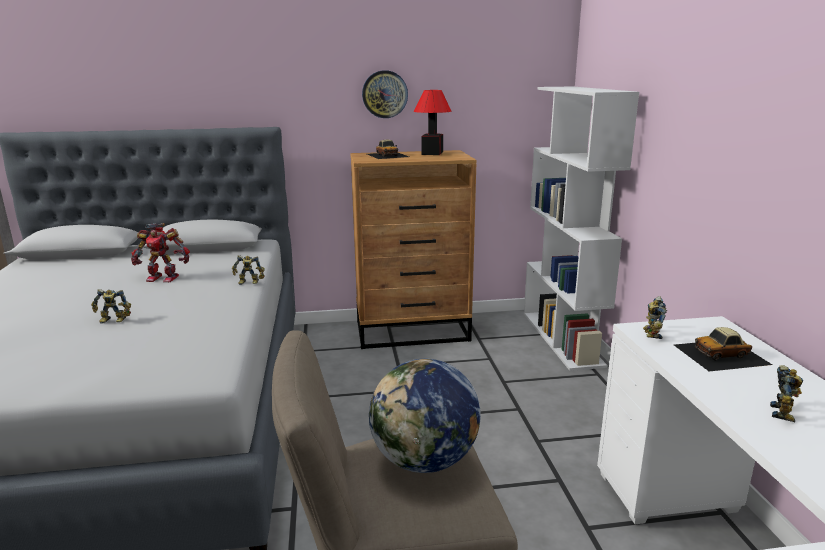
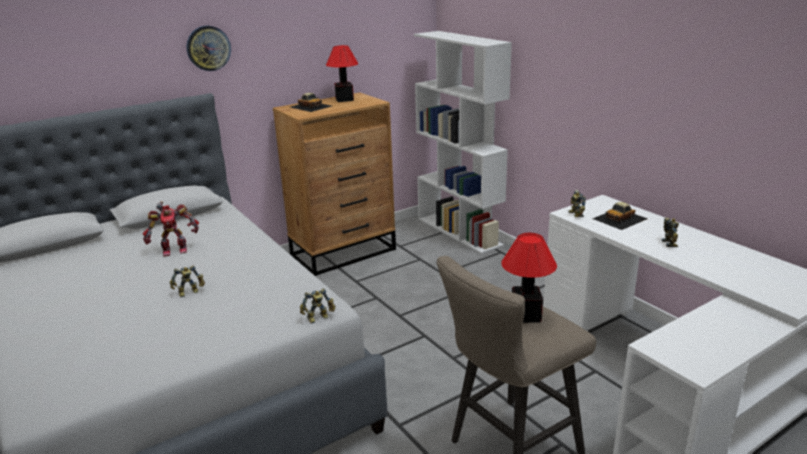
camera: 25 degrees left, 5 degrees up
toy robot [232,255,265,285] -> toy robot moved to [300,288,336,323]
wall clock [362,70,408,118] -> wall clock moved to [187,26,231,71]
globe [369,358,481,473] -> table lamp [501,233,557,323]

